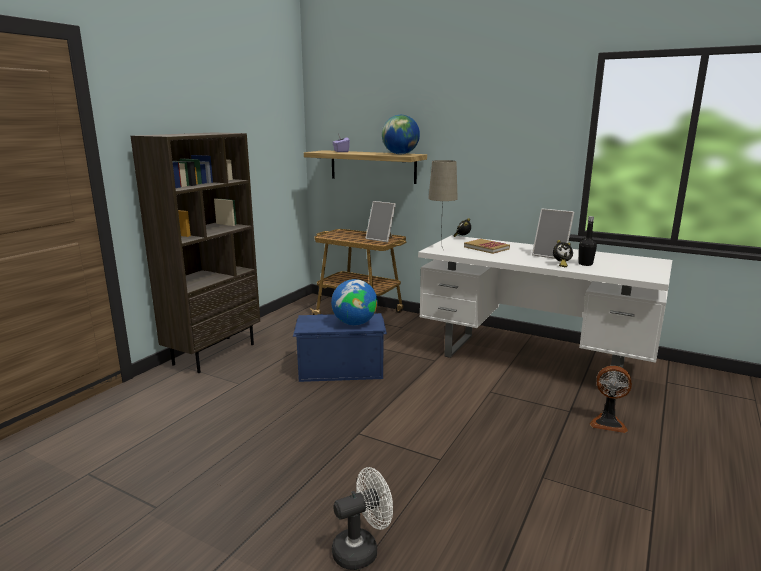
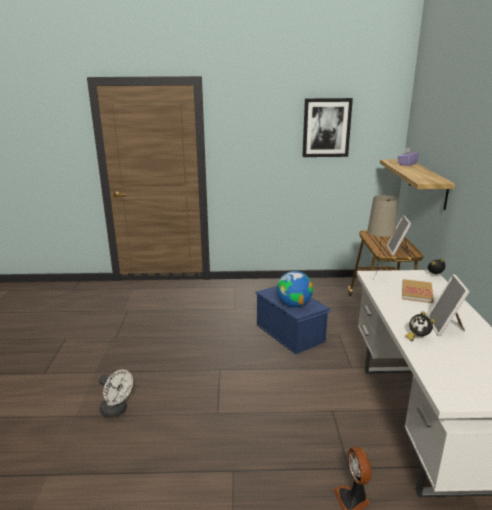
camera: 60 degrees right, 5 degrees up
brown bookcase [131,133,260,373] -> none
globe [382,115,420,154] -> none
black bottle [578,216,597,266] -> none
none -> picture [302,98,353,157]

